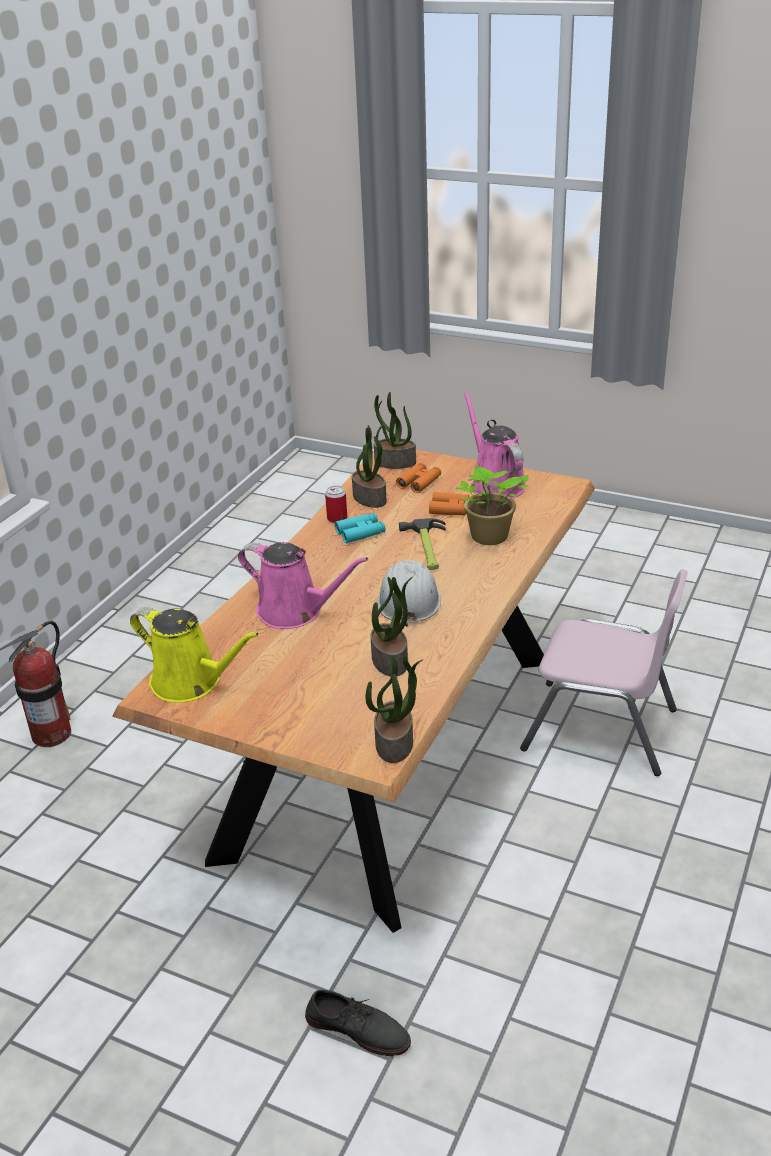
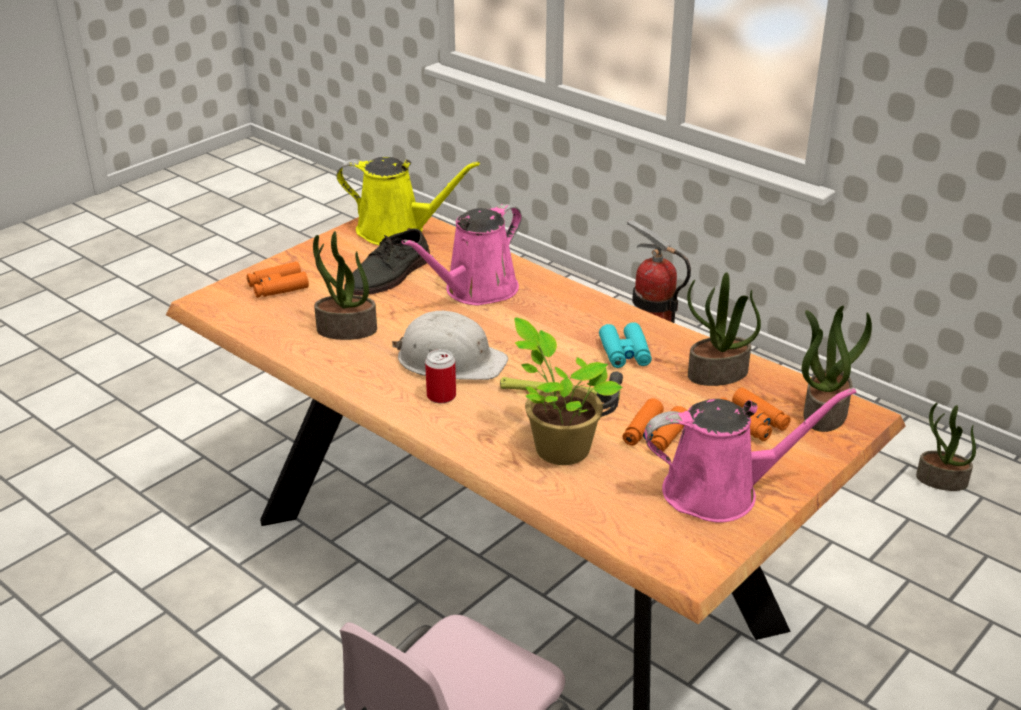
camera: 105 degrees right, 0 degrees up
yellow watering can [130,607,259,703] -> yellow watering can turned 120 degrees counterclockwise [337,157,480,245]
grey shoe [305,990,411,1056] -> grey shoe moved to [344,228,430,295]
can [325,485,347,523] -> can moved to [425,349,456,403]
potted plant [365,655,422,763] -> potted plant moved to [916,403,976,491]
none -> orange binoculars [247,261,309,298]

